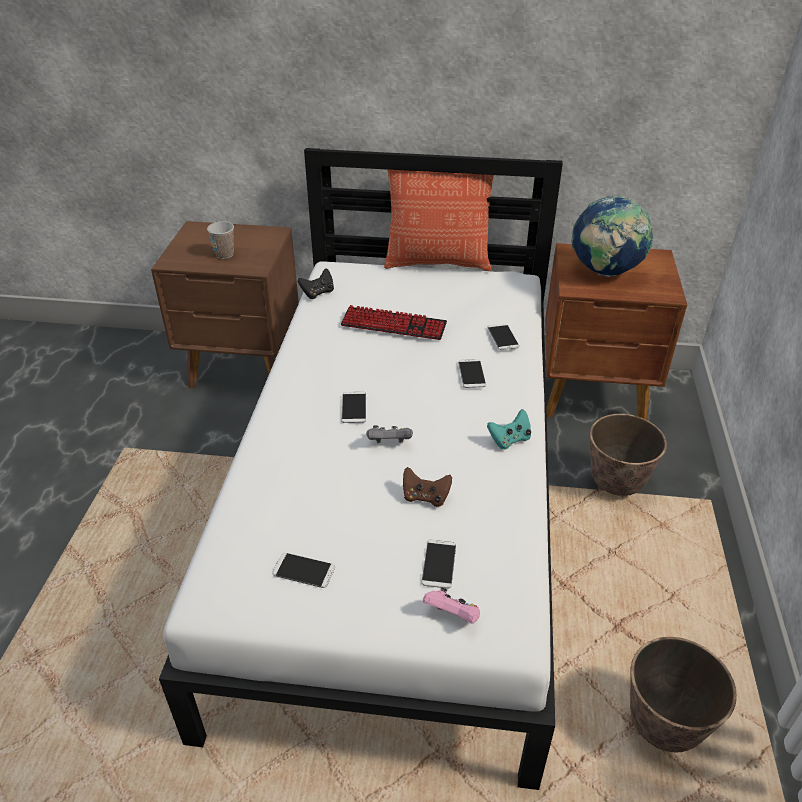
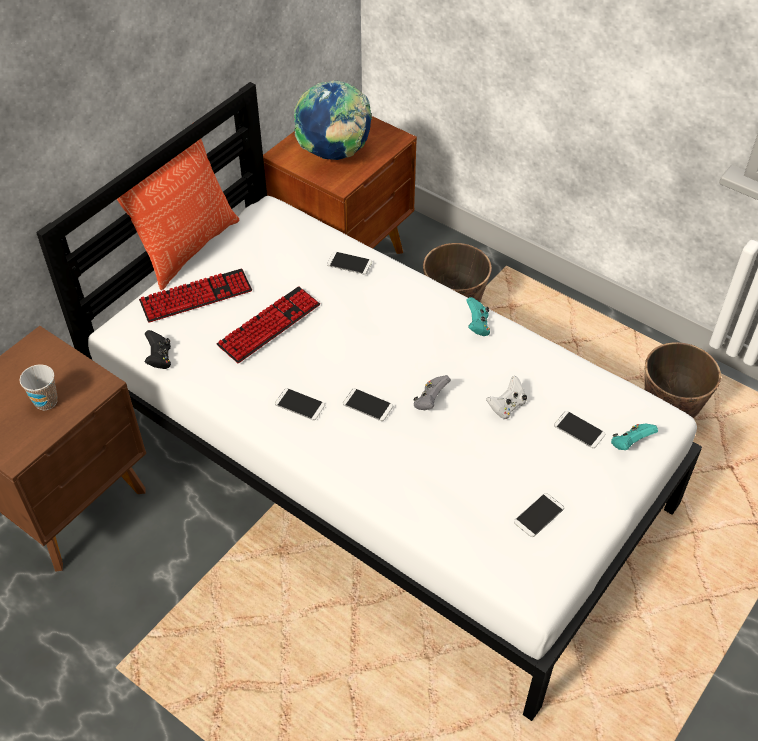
camera: 60 degrees left, 10 degrees up
brown game controller [403,467,452,507] -> white game controller [487,376,527,419]
pink game controller [423,587,480,624] -> turquoise game controller [611,423,658,450]
phone [458,359,486,388] -> phone moved to [275,388,325,420]
none -> keyboard [139,268,252,323]

